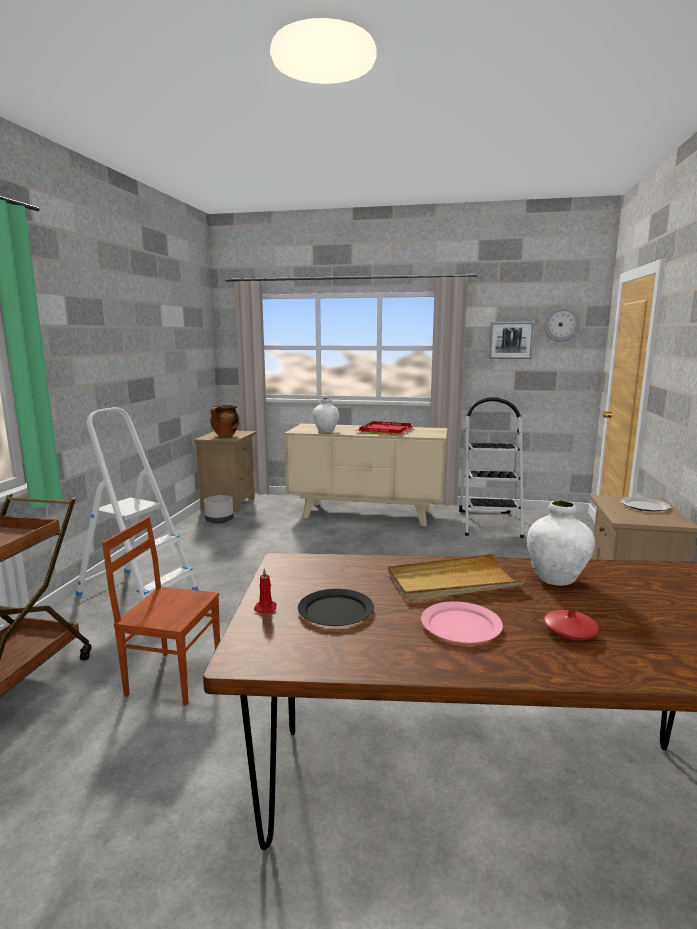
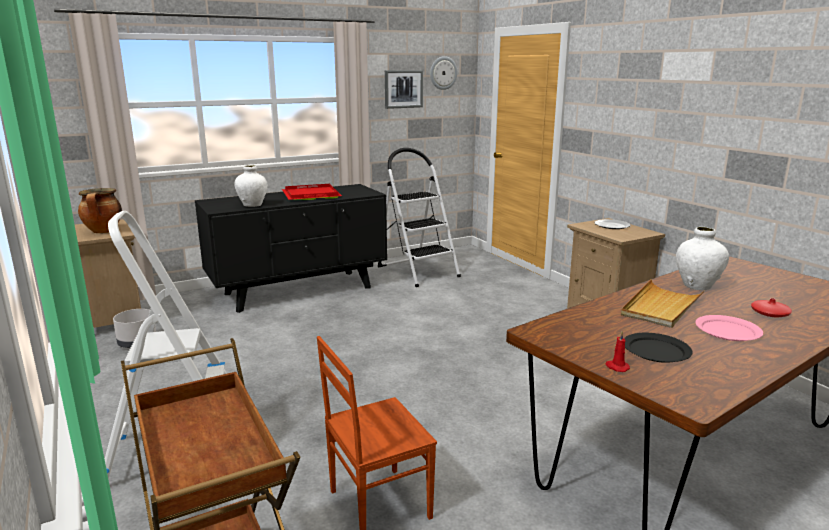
camera: 40 degrees left, 5 degrees up
beige dresser [284,424,448,527] -> black dresser [195,184,387,313]

